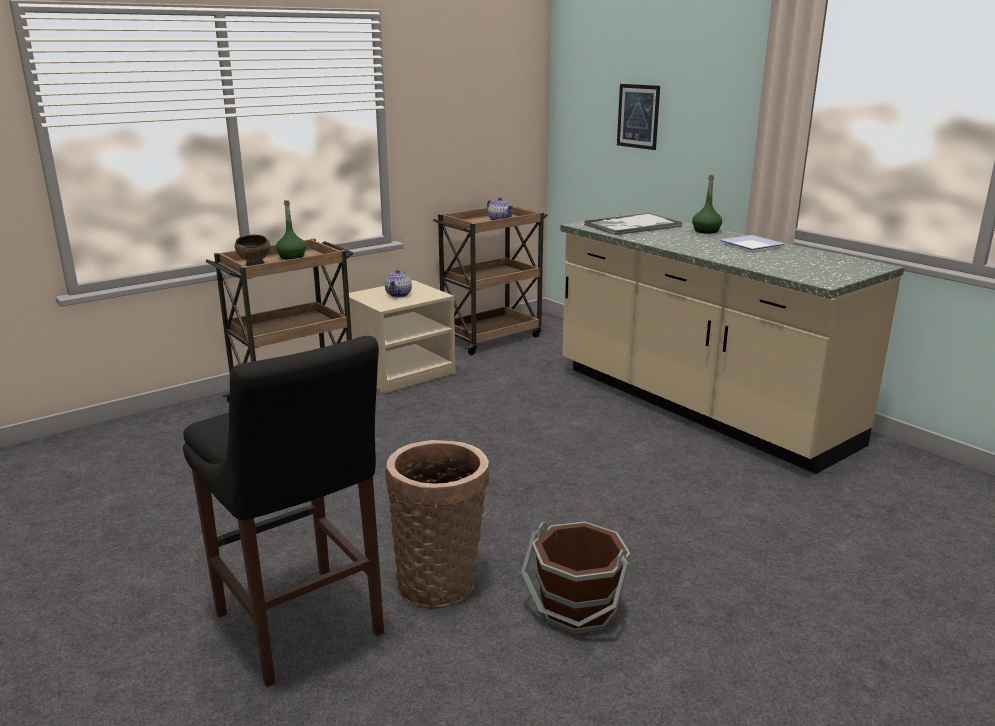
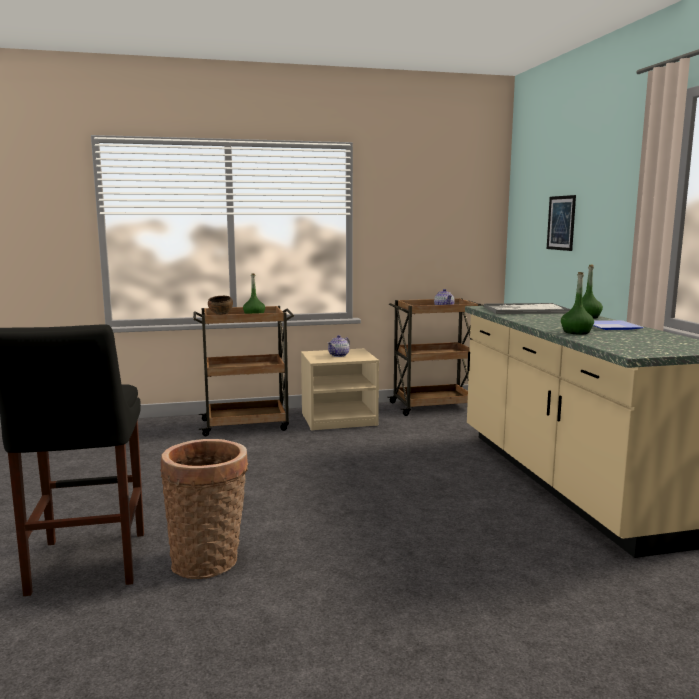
camera: 25 degrees right, 10 degrees down
brown bucket [521,521,630,634] -> none
none -> green bottle [561,272,594,334]

